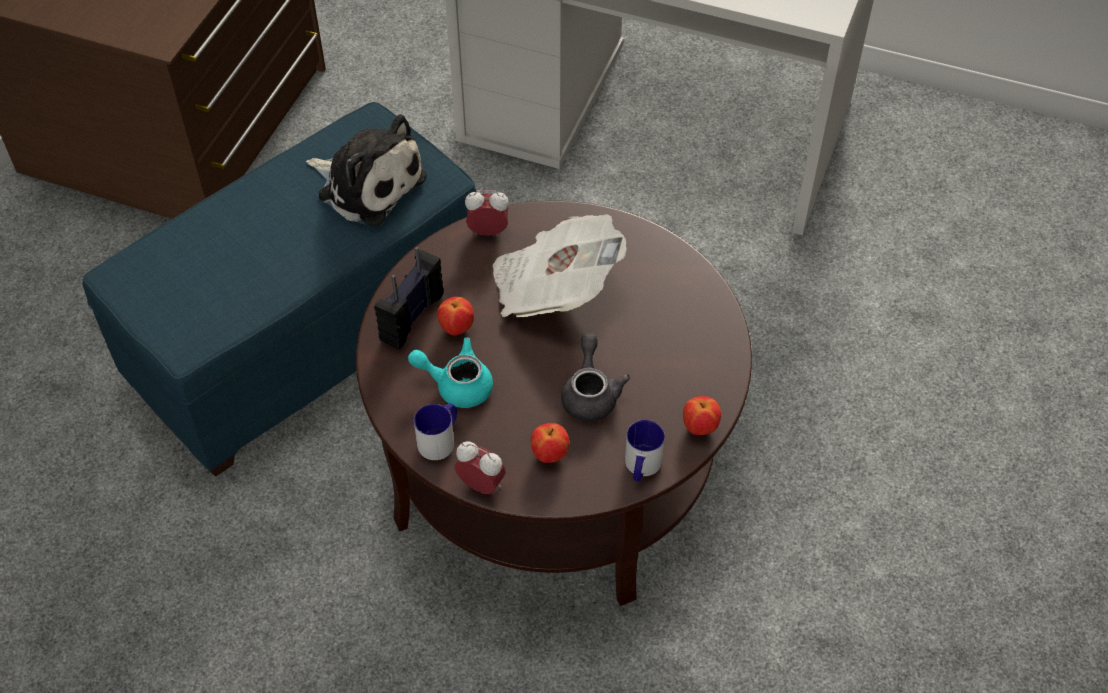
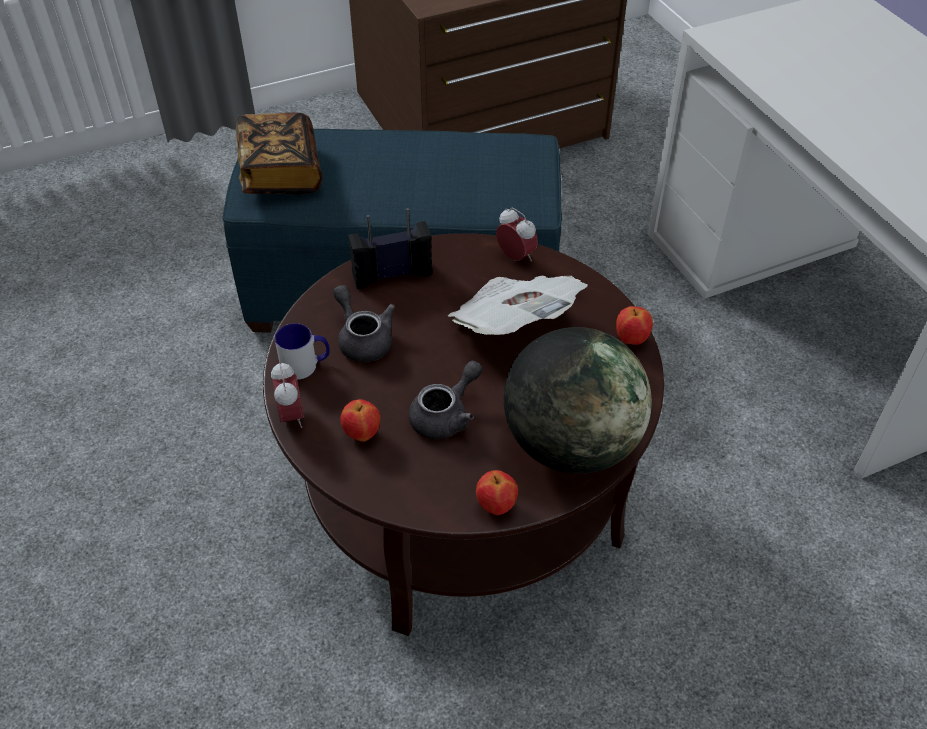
camera: 45 degrees right, 5 degrees down
plush toy [306,114,427,227] -> none
turquoise teapot [408,337,493,408] -> grey teapot [333,285,395,362]
apple [437,297,474,336] -> apple moved to [616,306,653,345]
mug [625,420,665,482] -> none
none -> book [236,112,322,195]
none -> globe [504,327,652,474]

